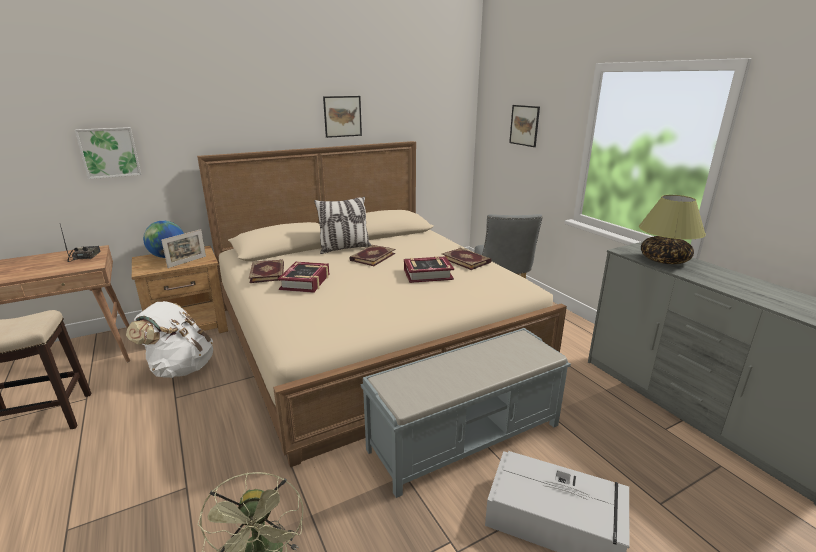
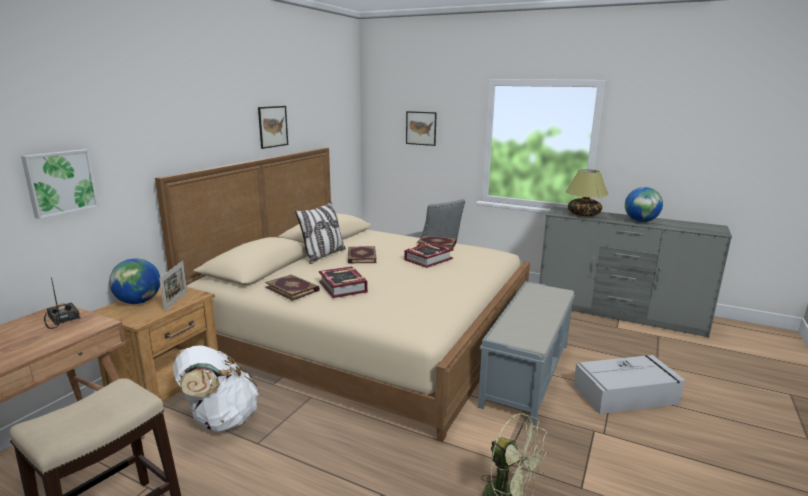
camera: 35 degrees left, 5 degrees down
none -> globe [625,187,663,222]

